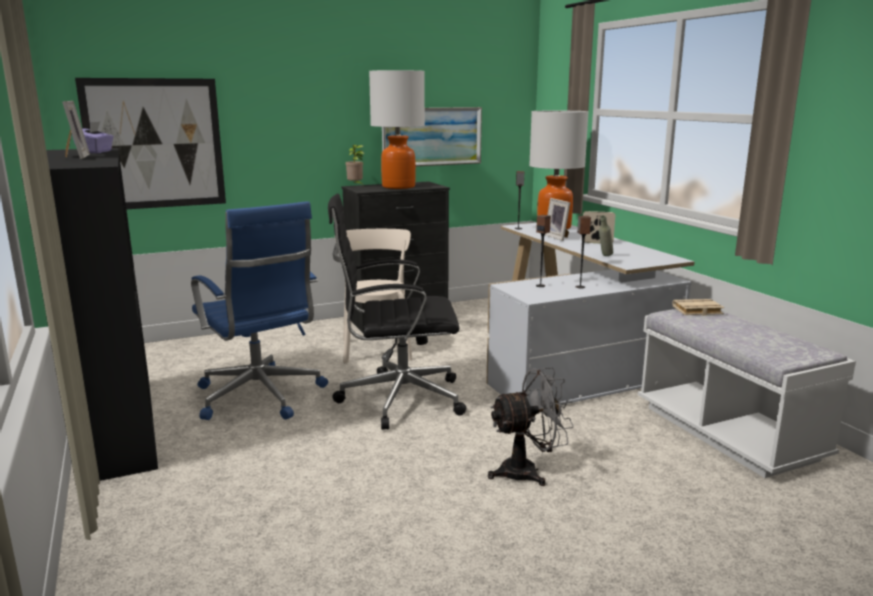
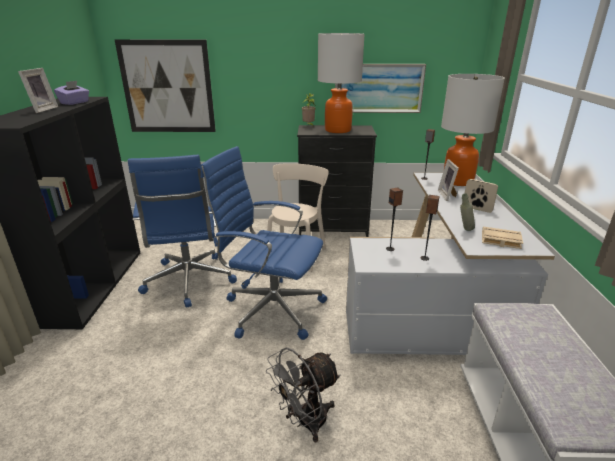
camera: 25 degrees right, 10 degrees up
black office chair [328,194,466,430] -> blue office chair [200,146,327,340]
grey fan [488,368,574,486] -> grey fan turned 135 degrees clockwise [266,347,341,443]
beige book [672,299,725,316] -> beige book moved to [482,227,523,249]

